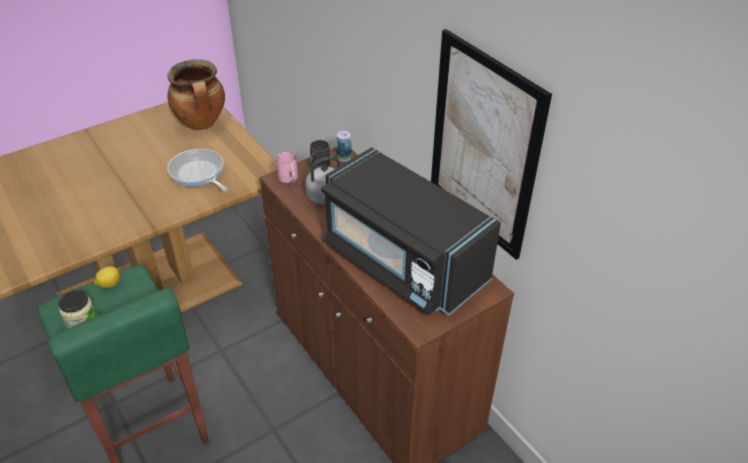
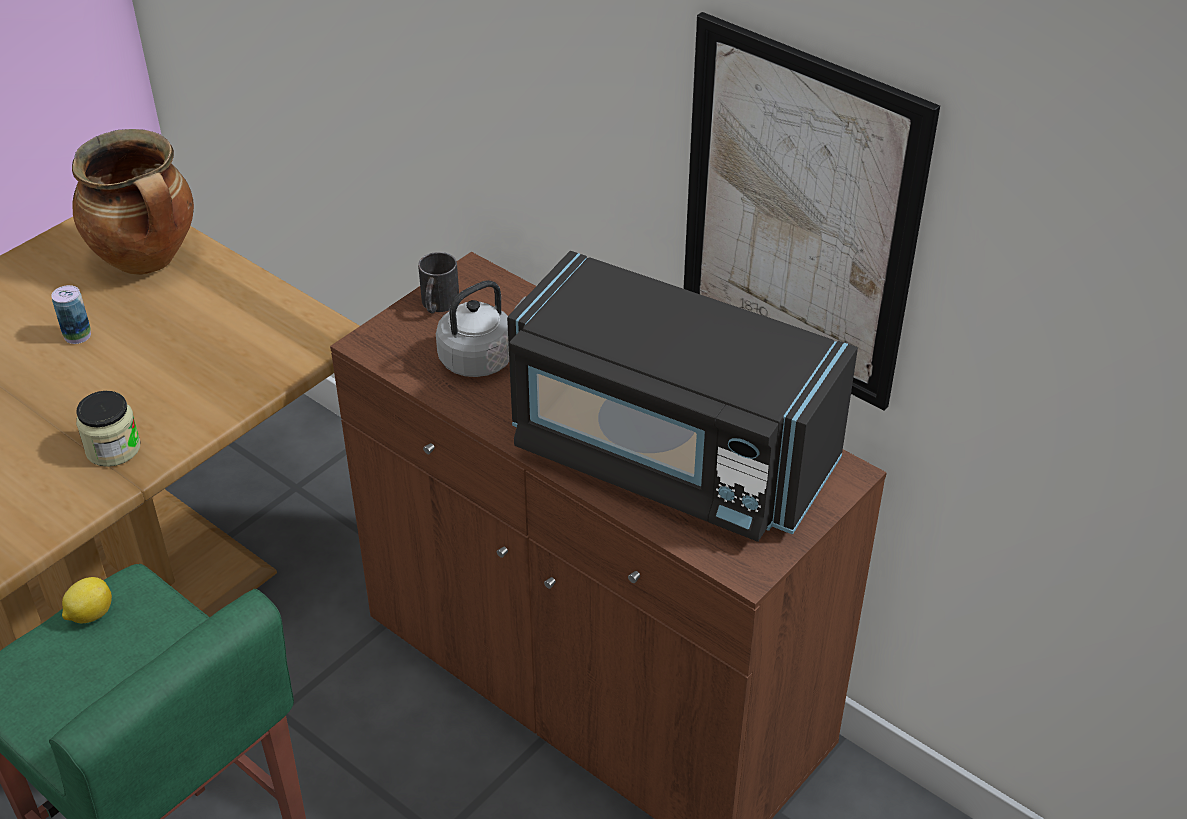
camera: 15 degrees left, 0 degrees up
jar [59,290,97,329] -> jar moved to [76,391,140,467]
frying pan [167,149,228,191] -> none
pink mug [276,152,298,183] -> none
can [337,131,352,162] -> can moved to [51,285,91,344]

